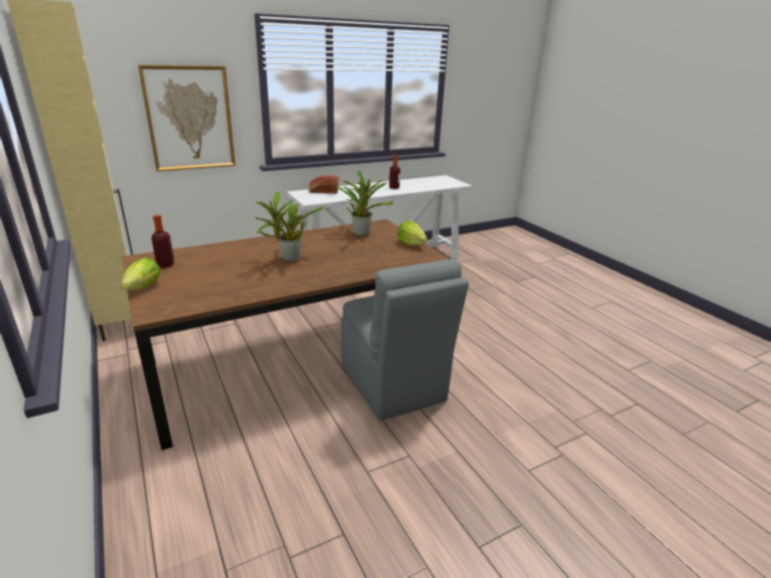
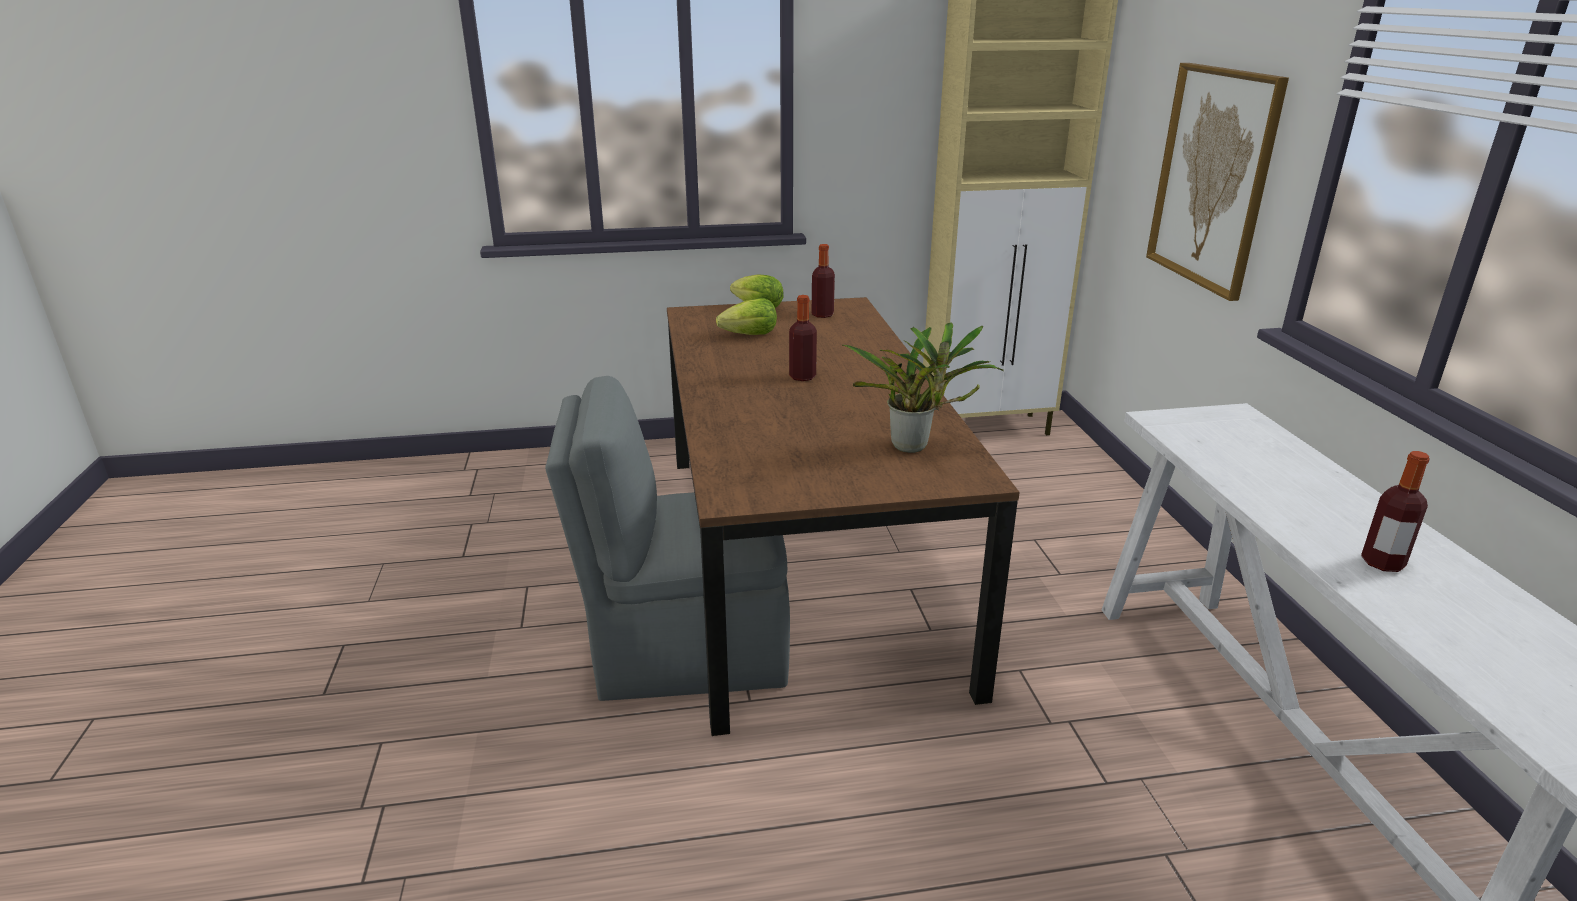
camera: 110 degrees right, 0 degrees up
potted plant [255,192,324,262] -> bottle [789,295,817,381]
bread [309,175,339,194] -> none
lettuce [397,221,427,245] -> lettuce moved to [716,298,777,335]

